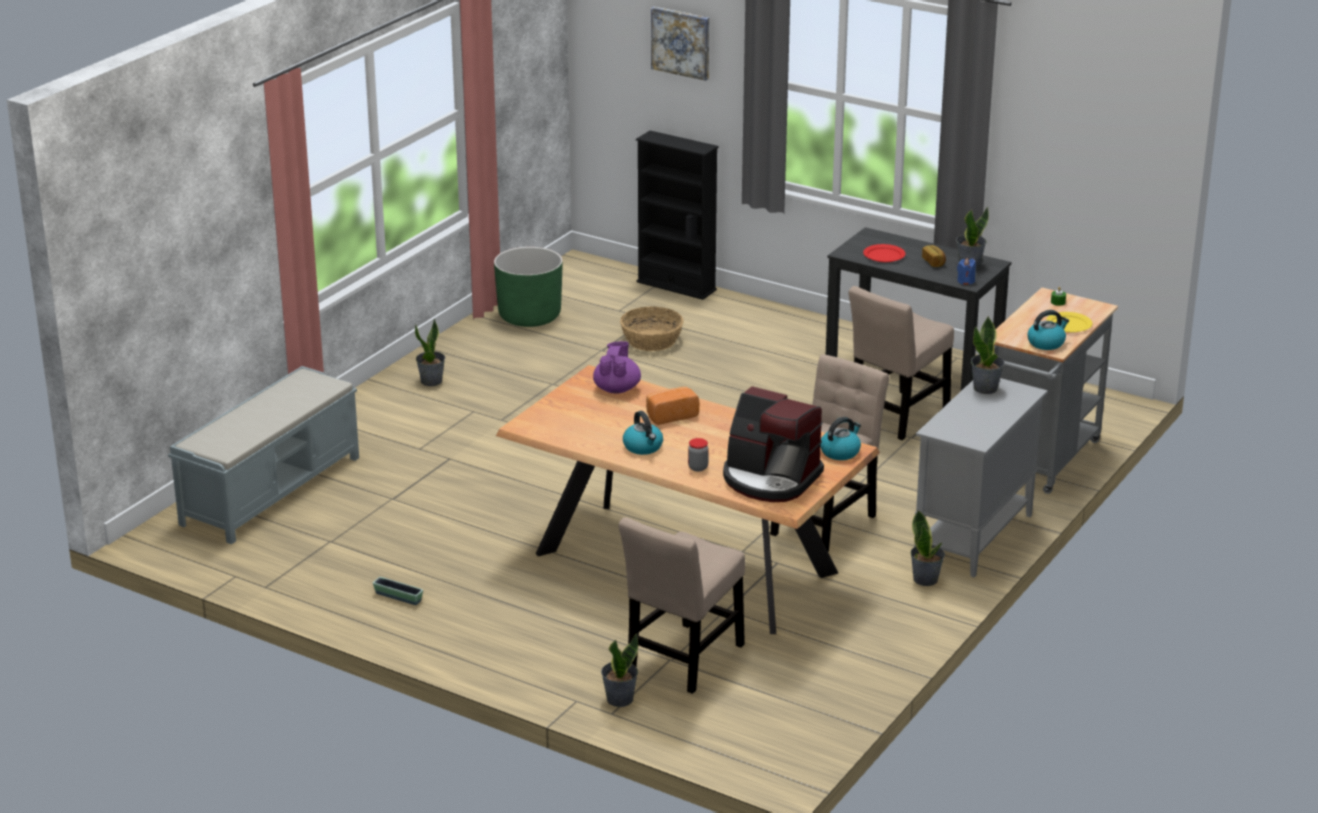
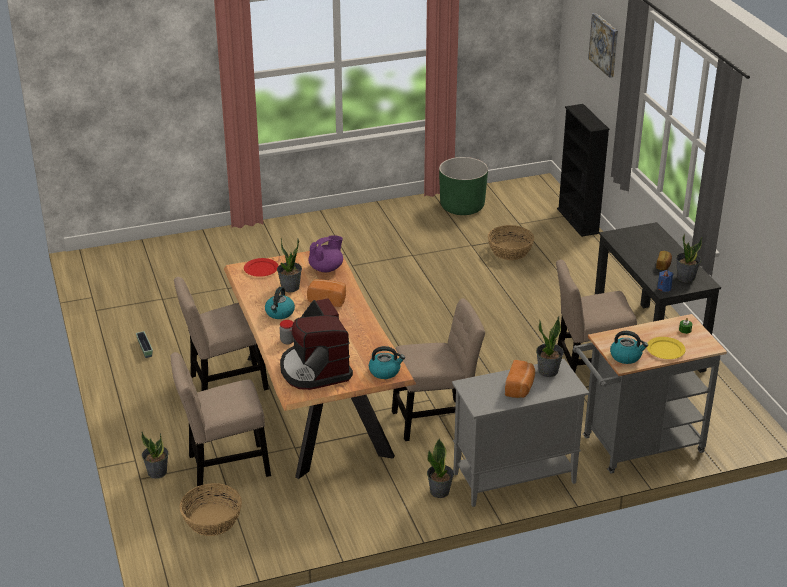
camera: 40 degrees right, 5 degrees up
grey bench [168,366,359,544] -> none
potted plant [415,318,445,386] -> potted plant moved to [277,238,302,292]
red plate [863,244,906,262] -> red plate moved to [244,258,278,277]
none -> beige chair [174,277,269,391]
none -> basket [180,483,242,536]
none -> bread [505,360,535,398]

